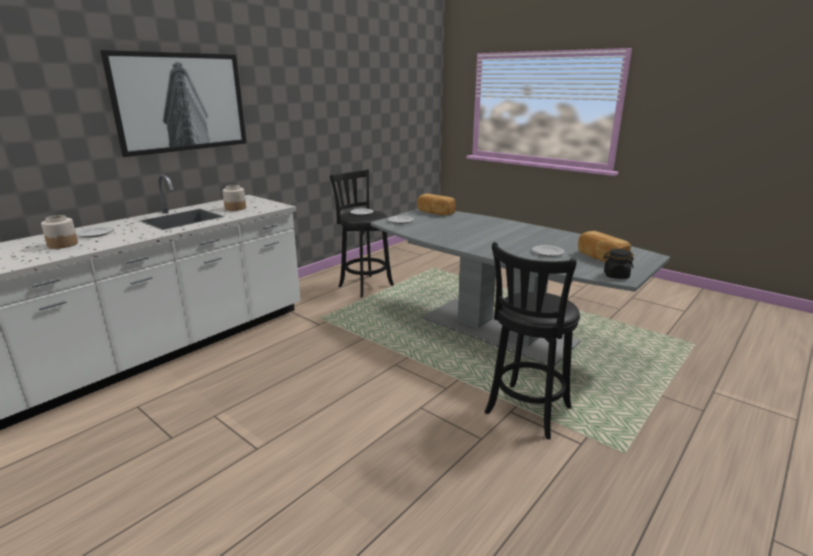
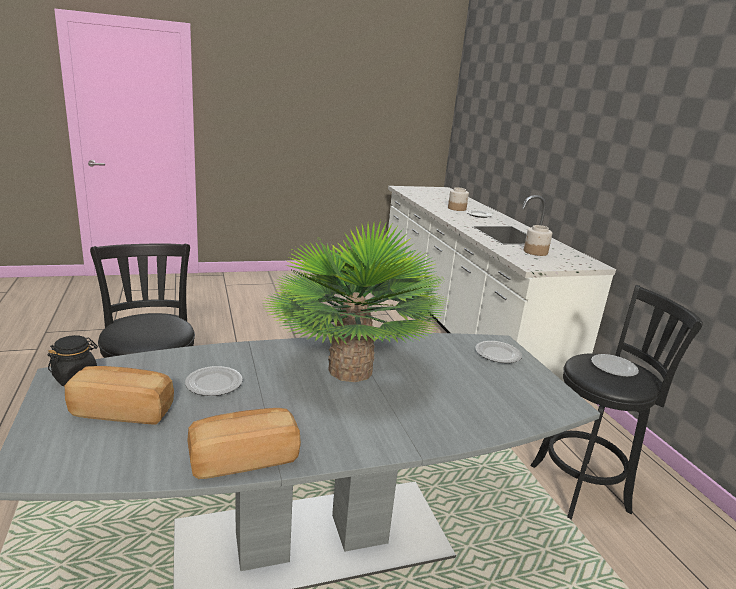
camera: 120 degrees right, 0 degrees up
picture [100,50,247,157] -> none
bread [417,193,456,215] -> bread moved to [187,408,301,479]
none -> potted plant [263,220,449,382]

